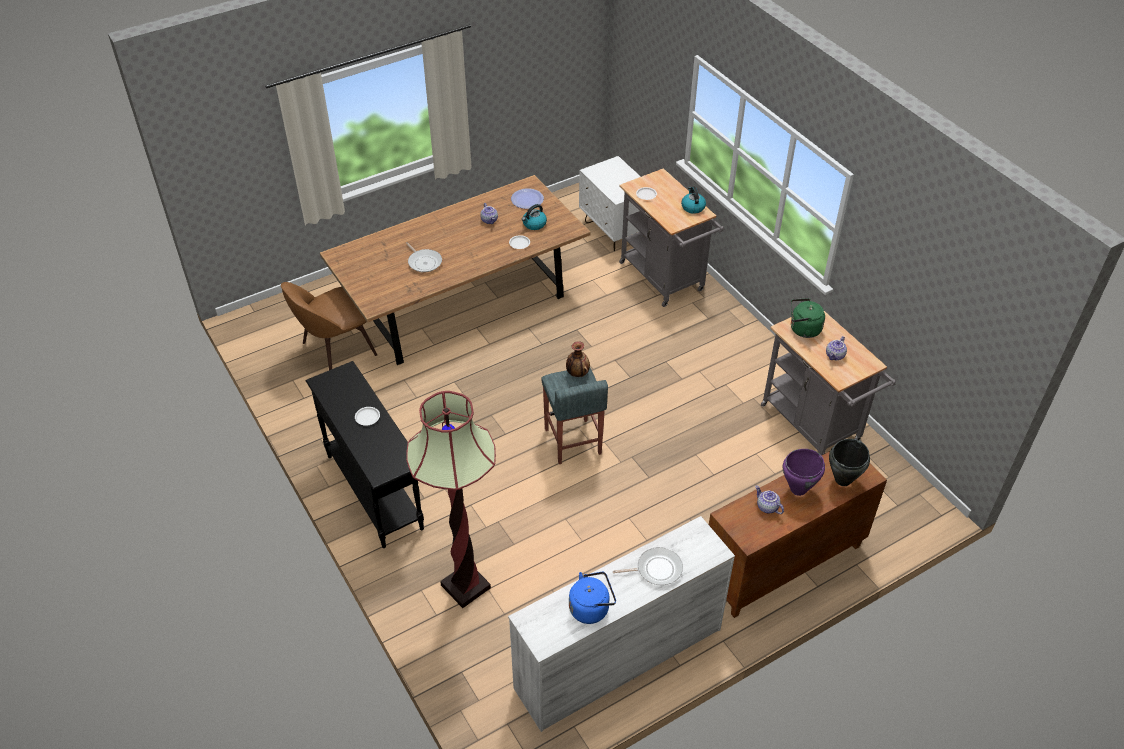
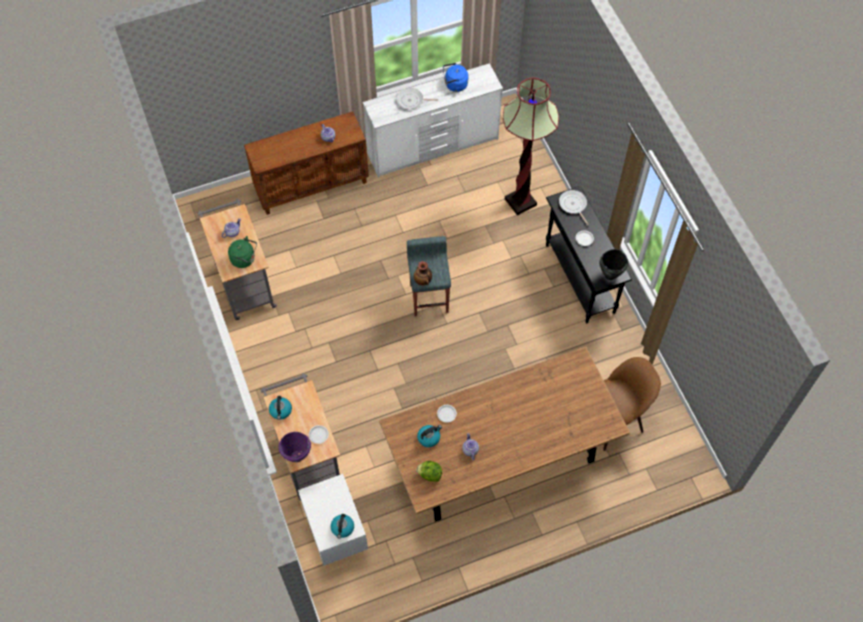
camera: 170 degrees left, 15 degrees up
frying pan [406,242,442,273] -> frying pan moved to [559,190,589,225]
plate [511,189,544,209] -> lettuce [416,461,442,482]
purple cooking pot [783,449,825,496] -> purple cooking pot moved to [279,432,311,462]
black cooking pot [829,439,870,486] -> black cooking pot moved to [600,249,628,280]
none -> kettle [331,514,354,539]

